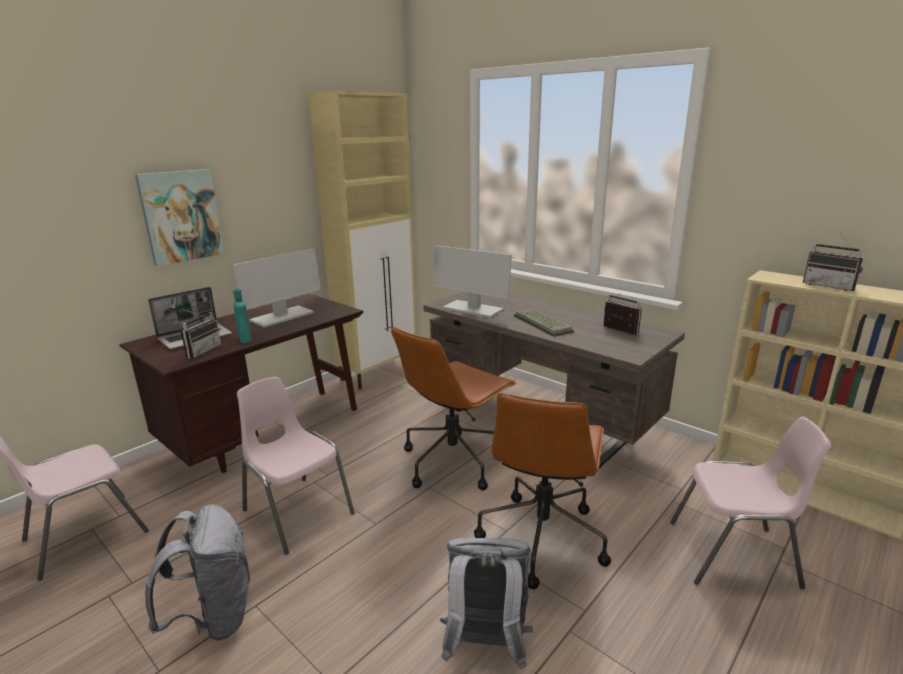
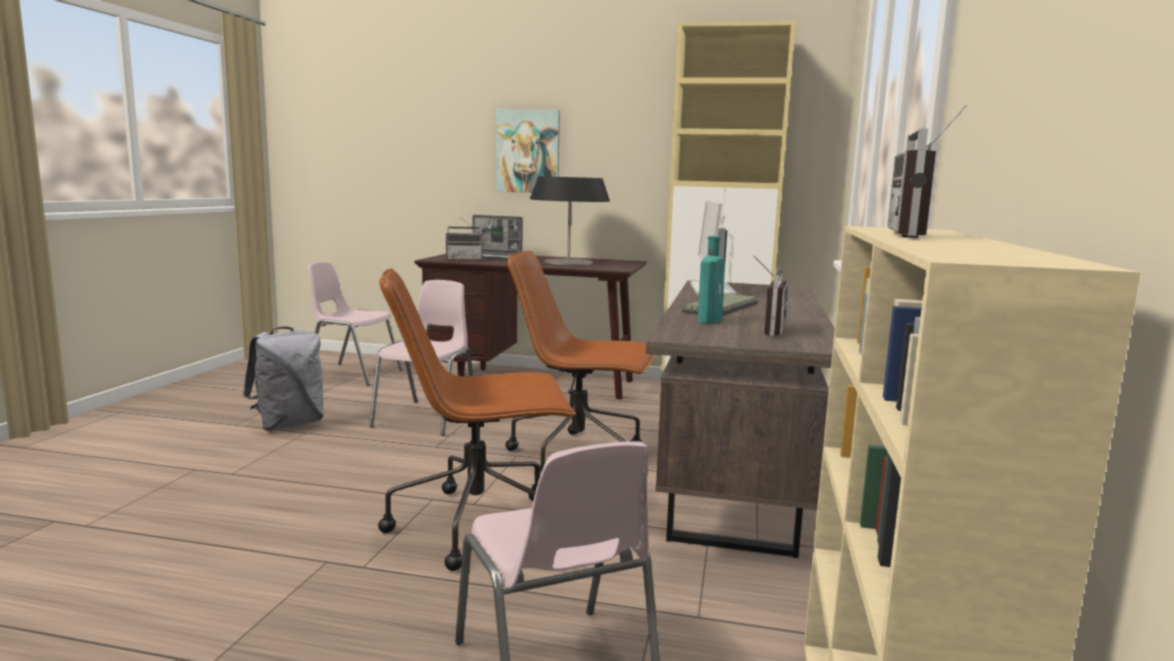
camera: 60 degrees right, 10 degrees down
monitor [233,248,321,328] -> table lamp [530,176,610,265]
turquoise bottle [233,289,252,343] -> turquoise bottle moved to [698,236,725,324]
grey backpack [440,538,533,669] -> none

